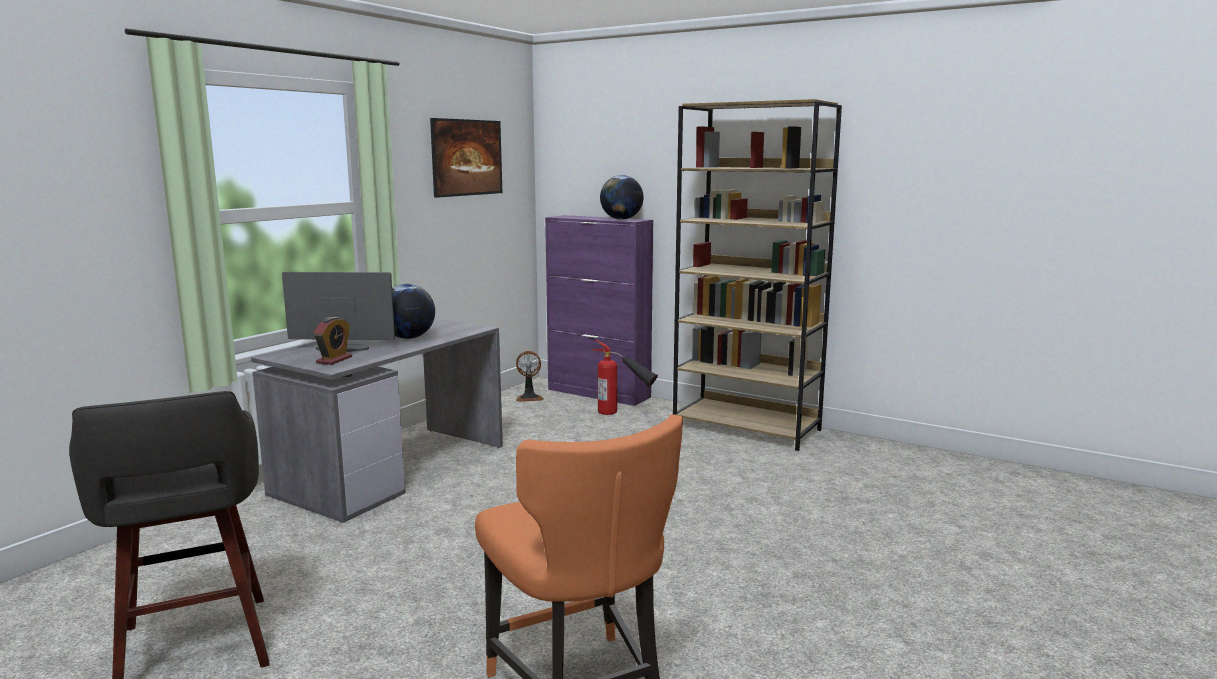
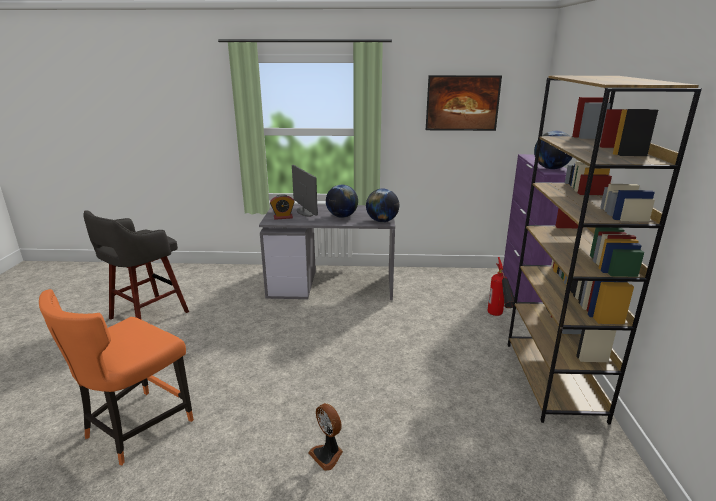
camera: 60 degrees right, 10 degrees up
fan [516,351,544,402] -> fan moved to [308,403,343,471]
none -> globe [366,188,399,222]

